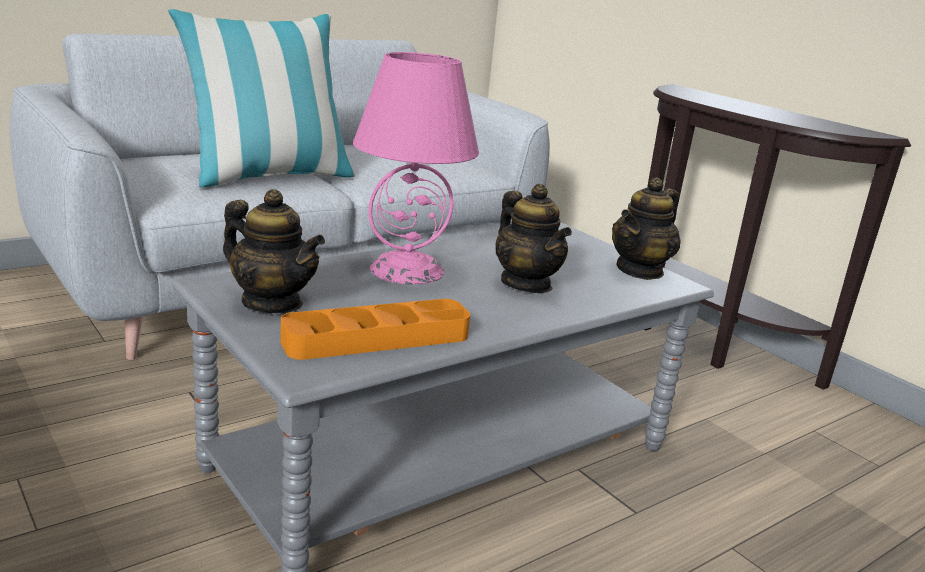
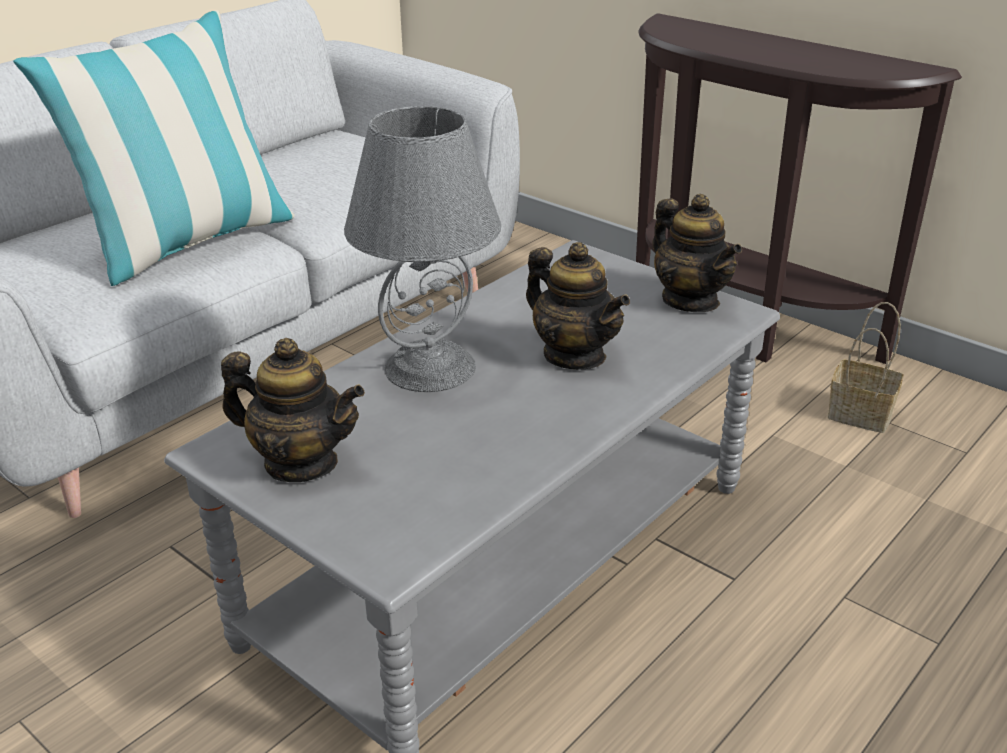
camera: 10 degrees left, 10 degrees up
orange tray [280,299,470,360] -> none
pink table lamp [353,52,479,285] -> grey table lamp [344,106,502,392]
teapot [612,177,681,280] -> teapot turned 60 degrees counterclockwise [652,194,742,312]
none -> basket [827,302,904,433]

